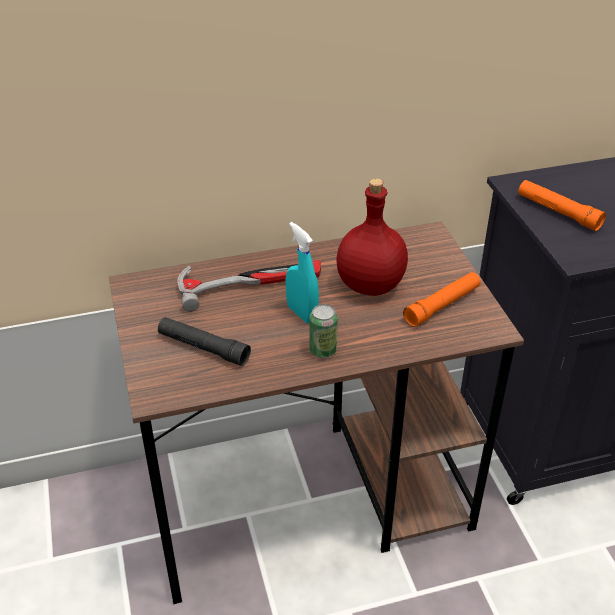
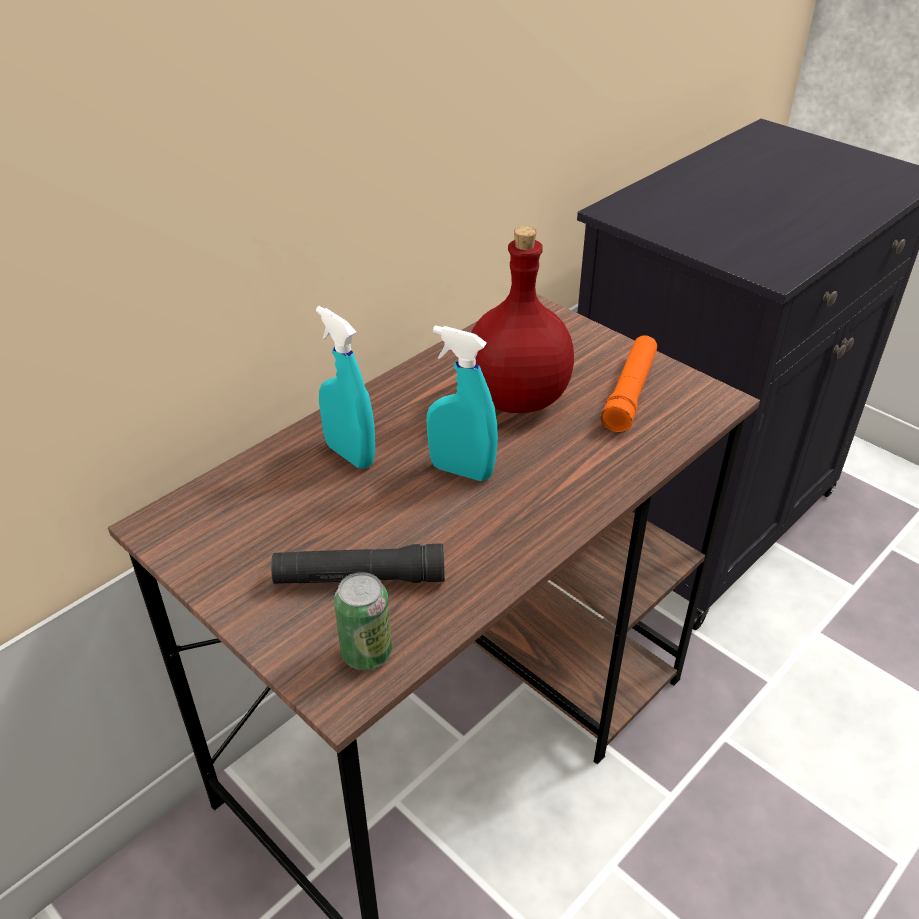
camera: 30 degrees left, 0 degrees up
hammer [177,260,321,312] -> turquoise spray bottle [316,306,375,469]
can [309,304,338,358] -> can moved to [334,572,392,670]
orange flashlight [518,180,606,231] -> none

